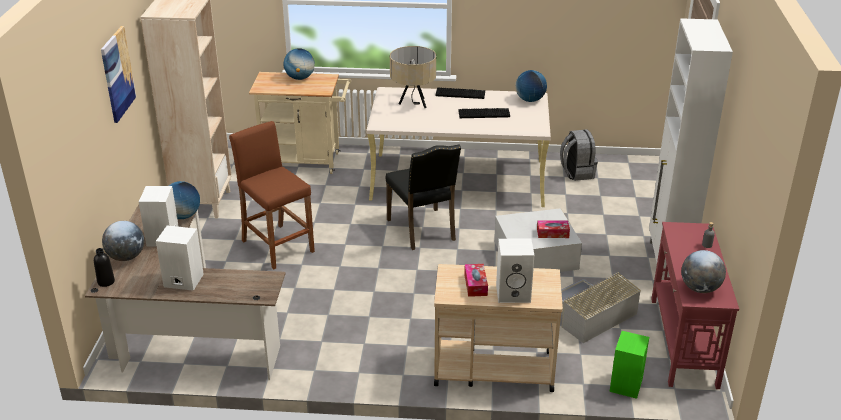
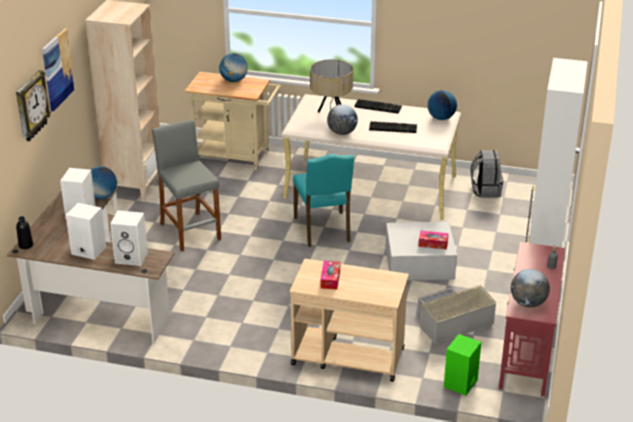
camera: 10 degrees right, 0 degrees up
globe [102,221,144,261] -> globe moved to [327,104,358,135]
brown stool [229,121,315,270] -> grey stool [152,119,221,252]
black chair [386,144,461,250] -> turquoise chair [293,154,354,247]
white speaker [496,238,534,303] -> white speaker moved to [110,210,148,266]
none -> wall clock [16,70,51,141]

